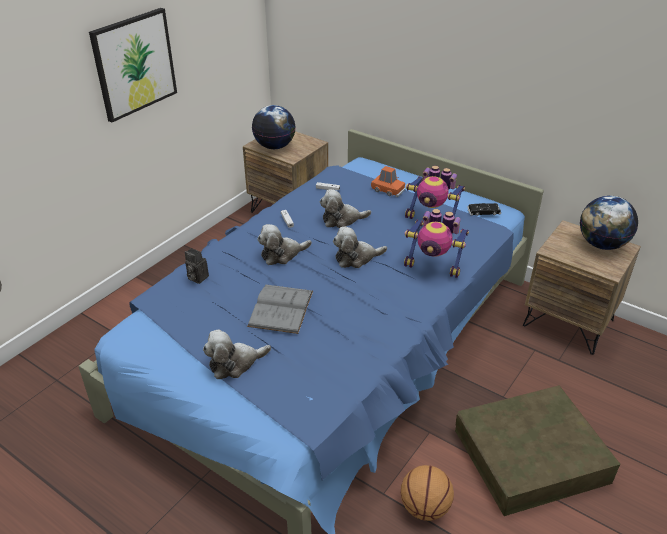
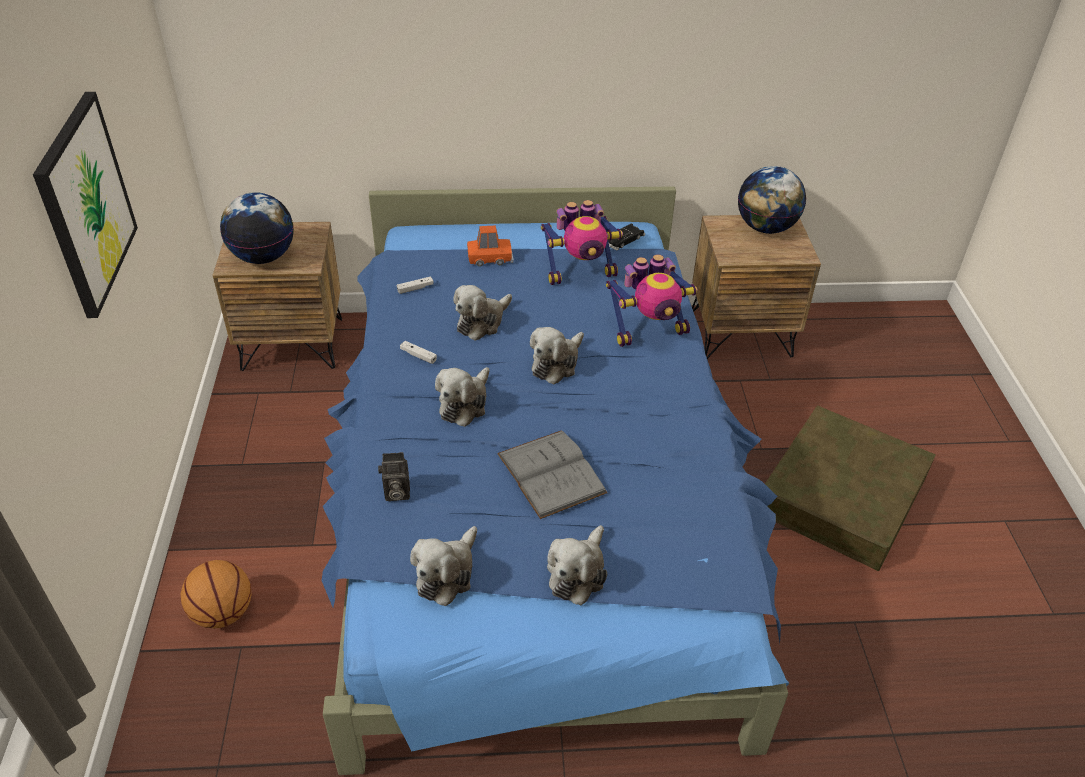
camera: 40 degrees left, 5 degrees up
basketball [401,465,454,521] -> basketball moved to [180,560,252,628]
none -> plush toy [410,526,477,606]

